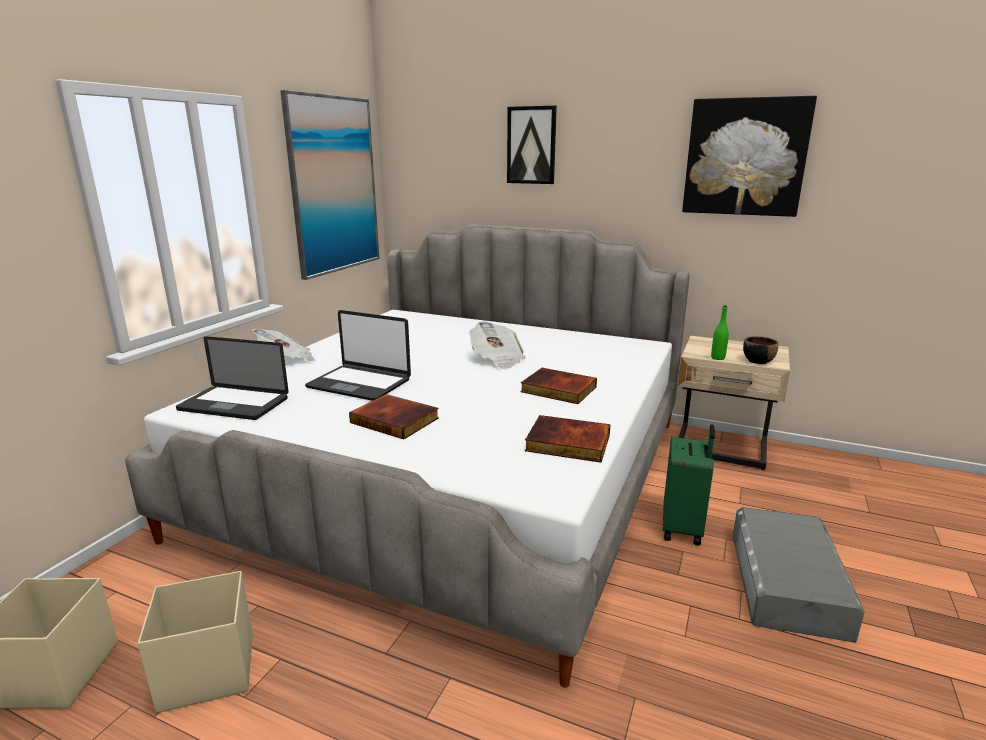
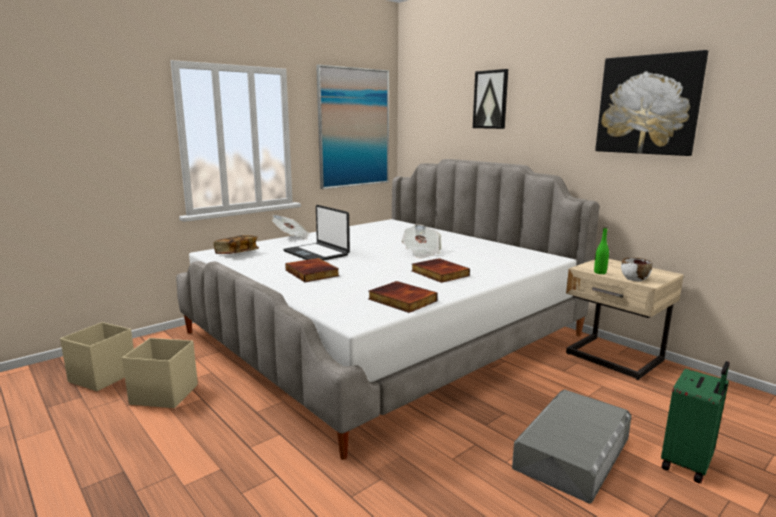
camera: 25 degrees right, 5 degrees down
laptop [176,336,289,420] -> book [214,235,259,254]
green suitcase [663,424,715,546] -> green suitcase moved to [661,361,730,483]
black bowl [743,336,778,364] -> white bowl [621,257,652,281]

